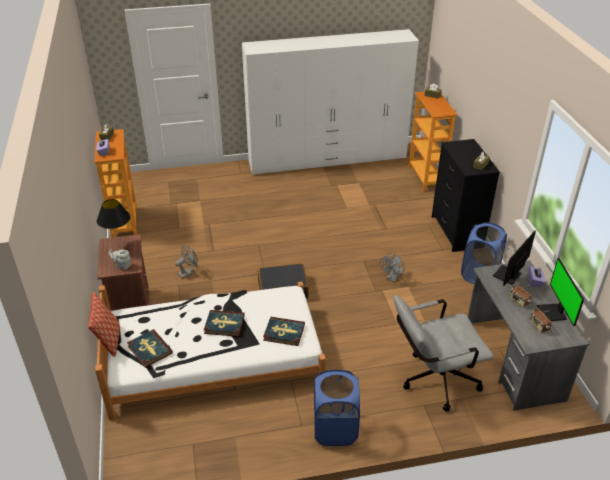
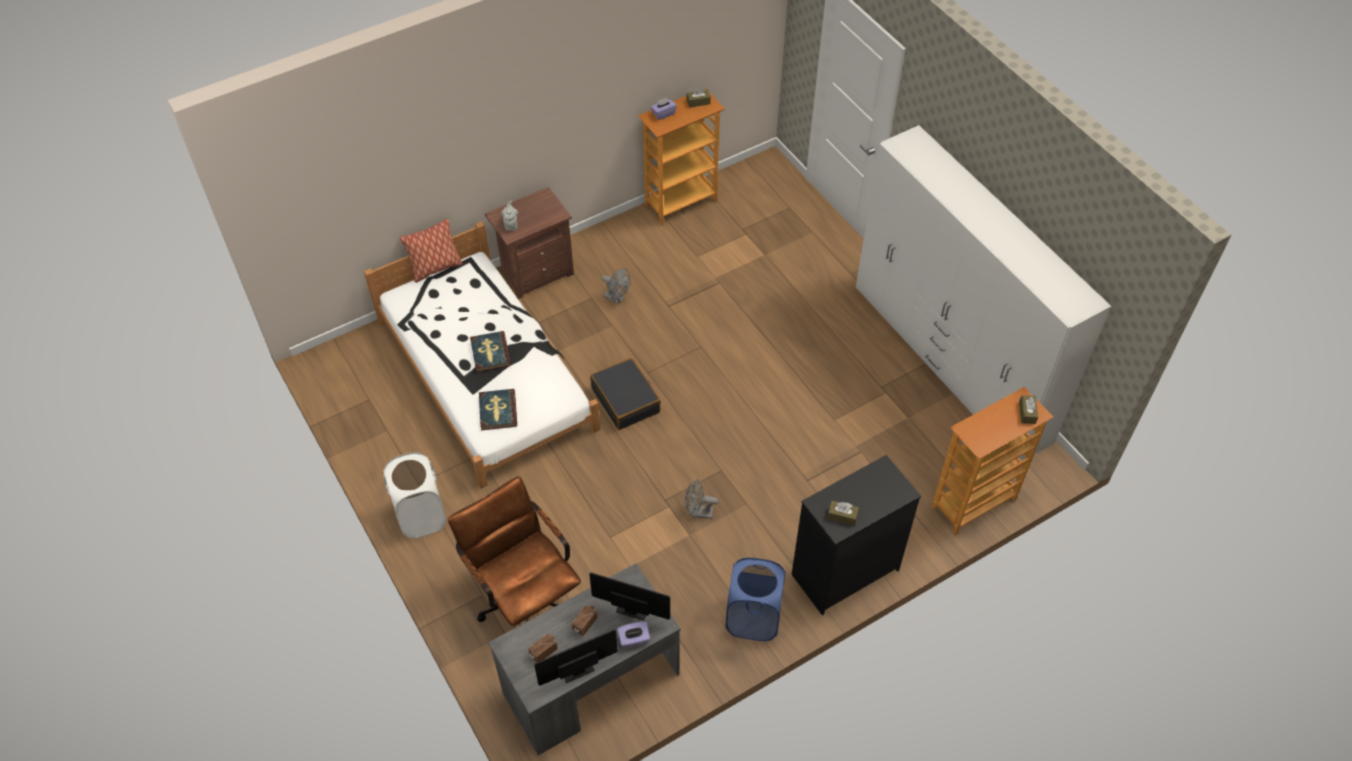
camera: 70 degrees right, 15 degrees up
black table lamp [97,199,130,243] -> none
book [127,329,173,368] -> none
blue laundry basket [314,370,360,446] -> white laundry basket [383,452,447,539]
grey office chair [394,295,493,412] -> brown office chair [448,476,581,626]

